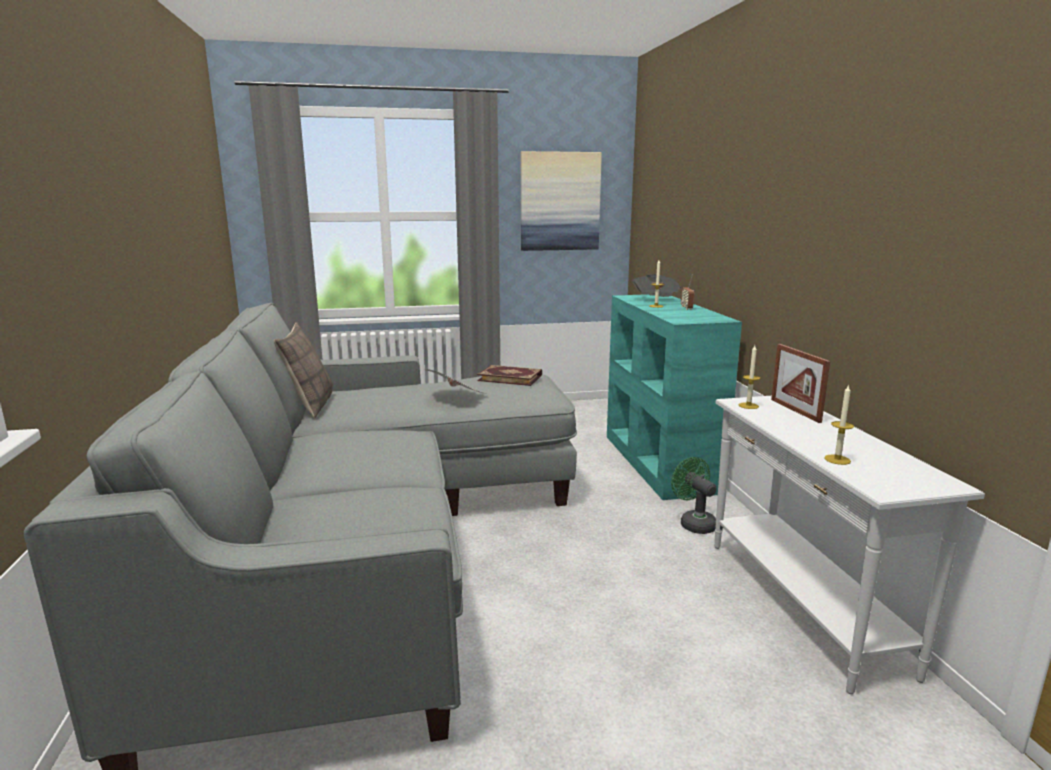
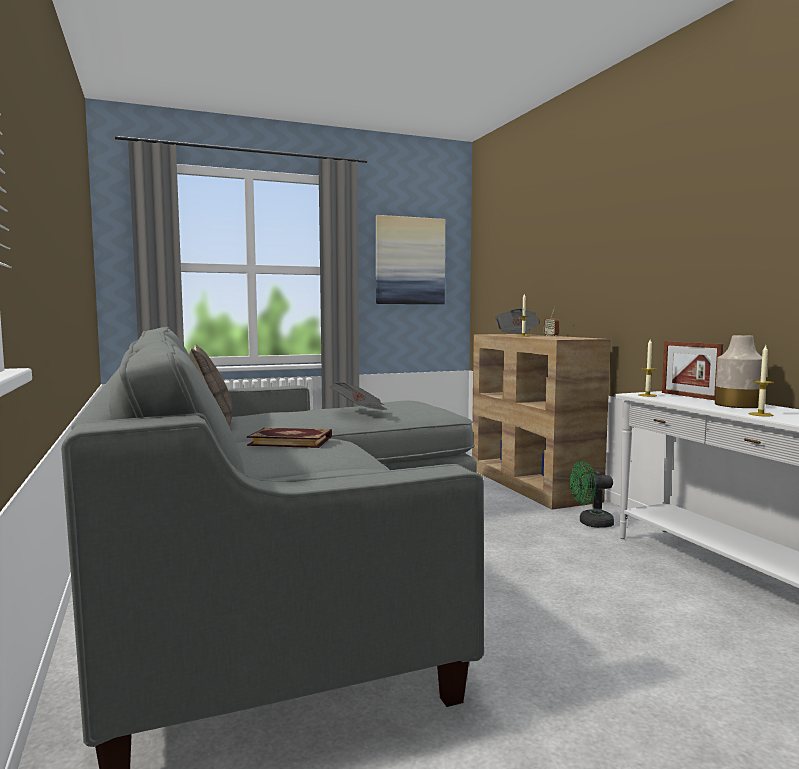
camera: 10 degrees left, 10 degrees down
book [477,365,542,386] -> book moved to [247,427,332,448]
turquoise bookcase [607,294,742,500] -> brown bookcase [472,334,611,510]
green fan [671,457,717,534] -> green fan turned 60 degrees counterclockwise [570,461,614,528]
none -> beige vase [715,335,762,408]

